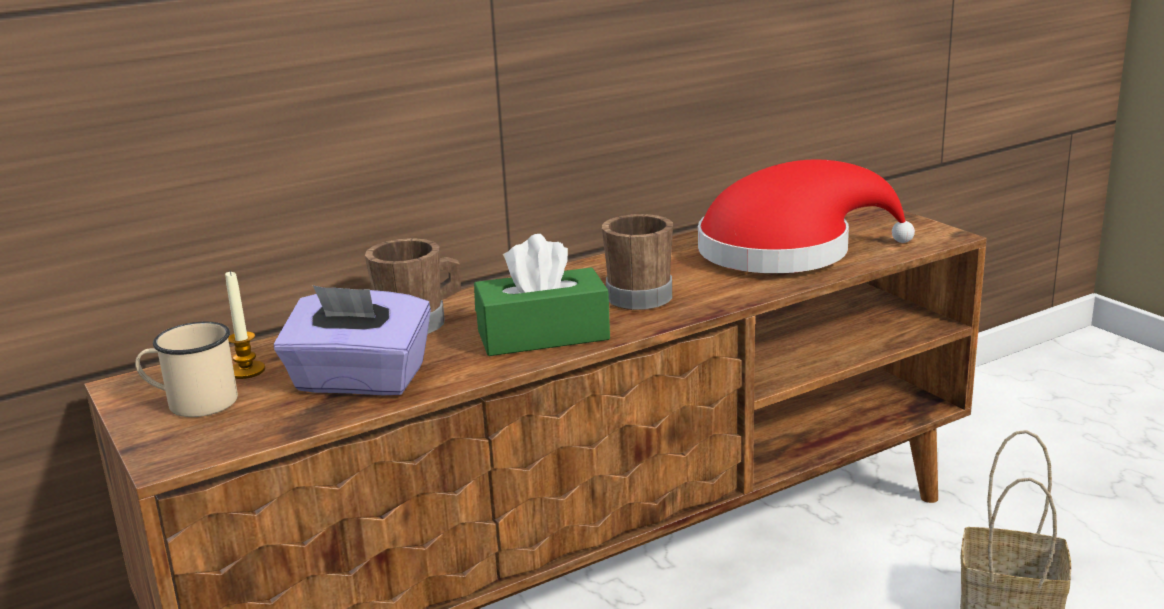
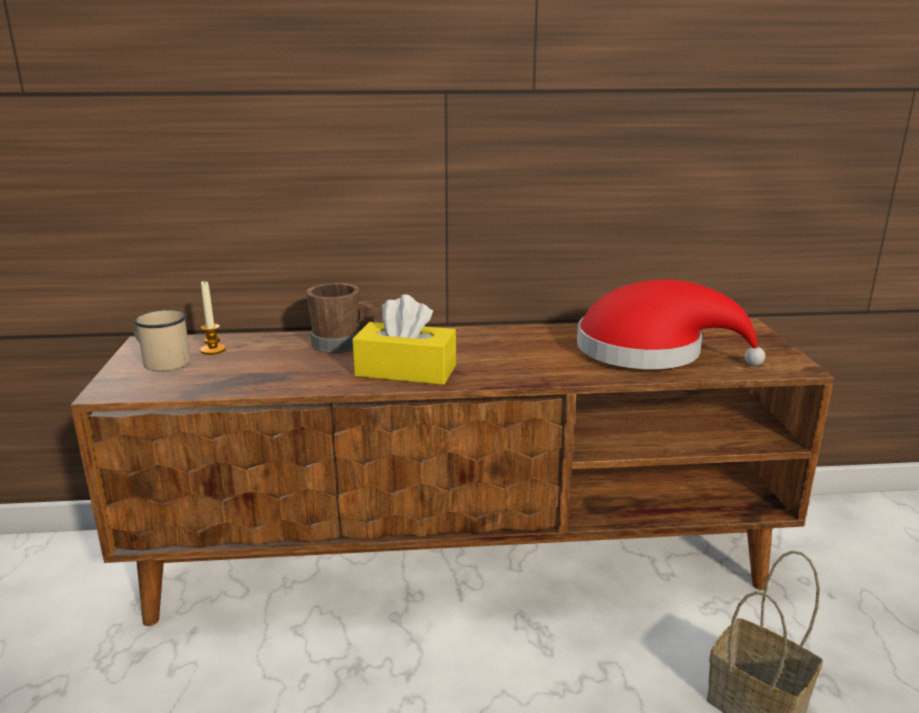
camera: 25 degrees right, 0 degrees up
purple tissue box [274,285,431,395] -> none
green tissue box [474,234,610,356] -> yellow tissue box [352,294,456,385]
brown mug [602,214,673,310] -> none

